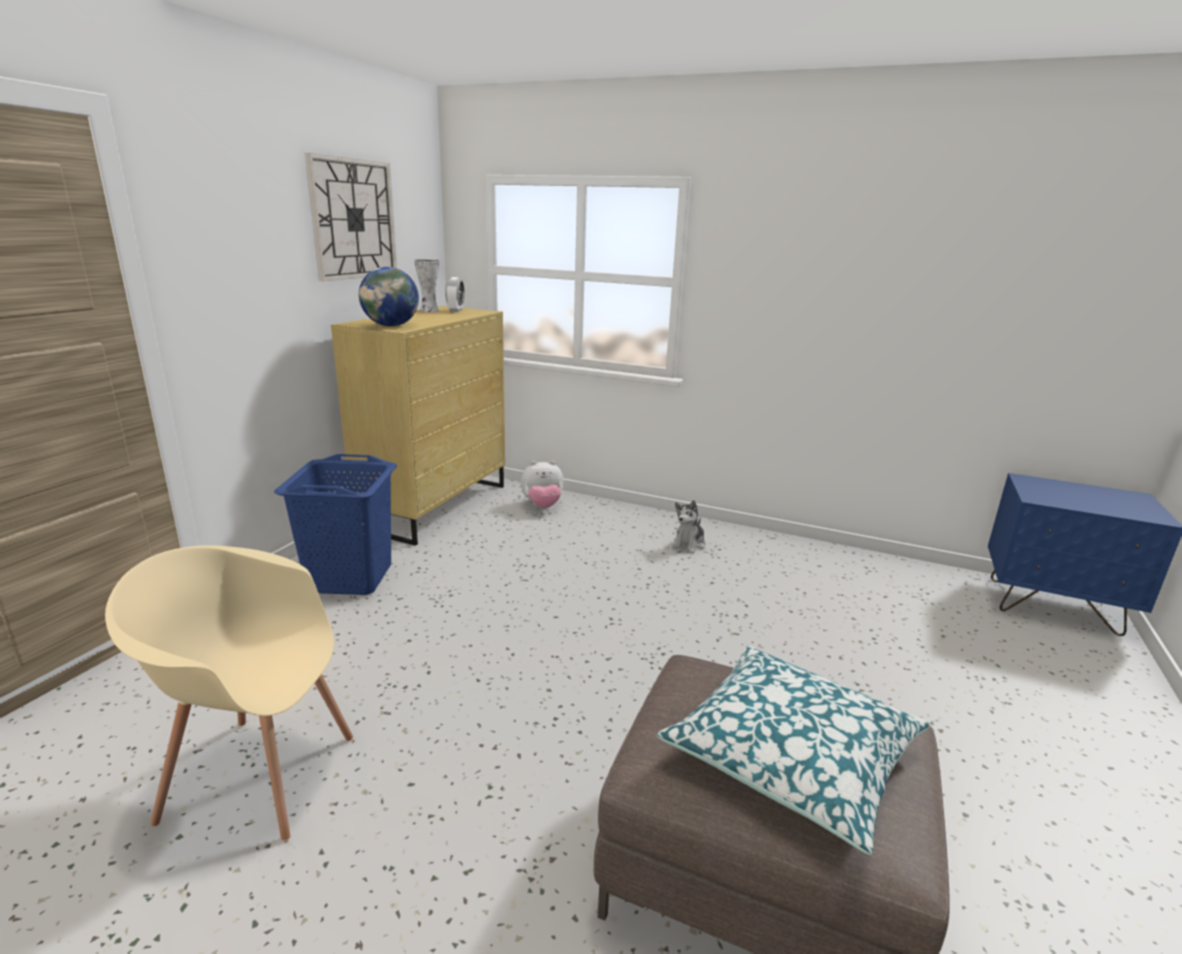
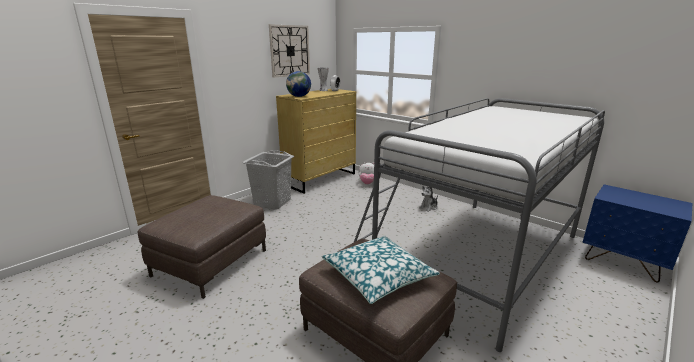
camera: 20 degrees right, 0 degrees up
beige chair [105,545,353,841] -> brown ottoman [137,195,266,299]
blue laundry basket [274,454,397,595] -> grey laundry basket [242,150,294,210]
none -> grey bed [353,98,605,352]

